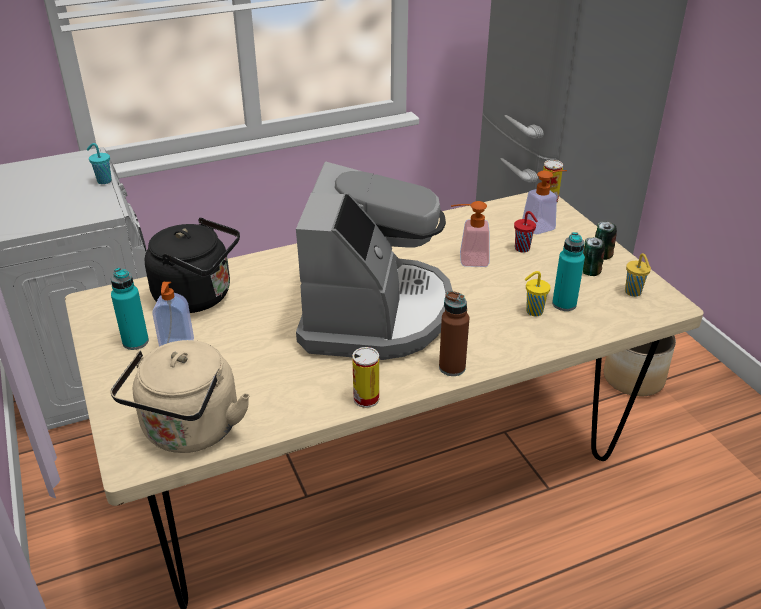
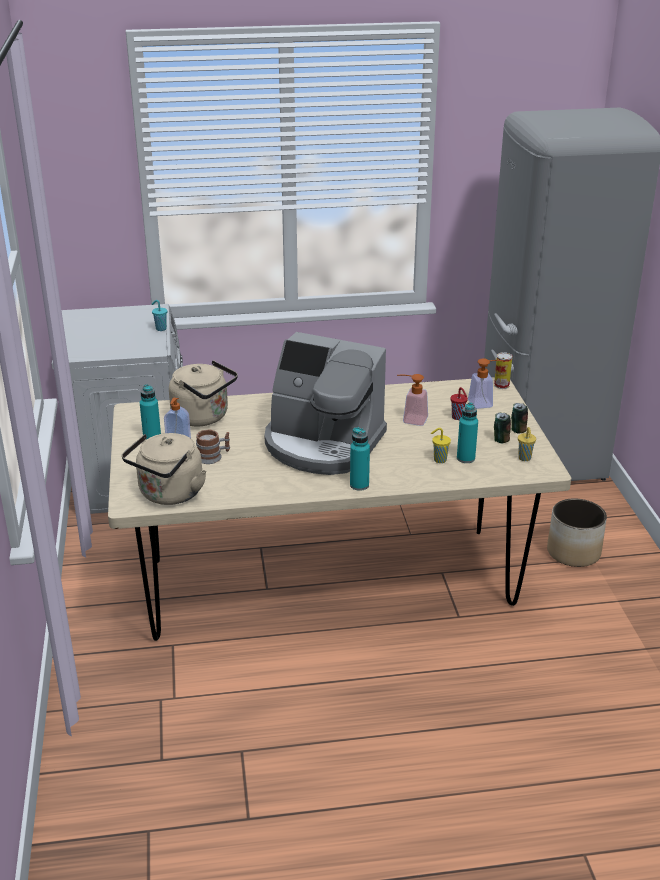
camera: 15 degrees right, 5 degrees down
black kettle [145,218,240,313] -> beige kettle [169,360,238,426]
coffee machine [296,162,453,360] -> coffee machine turned 90 degrees clockwise [264,332,387,475]
can [352,347,379,408] -> none
brown bottle [439,291,469,376] -> turquoise bottle [350,427,370,491]
none -> mug [196,430,230,464]

